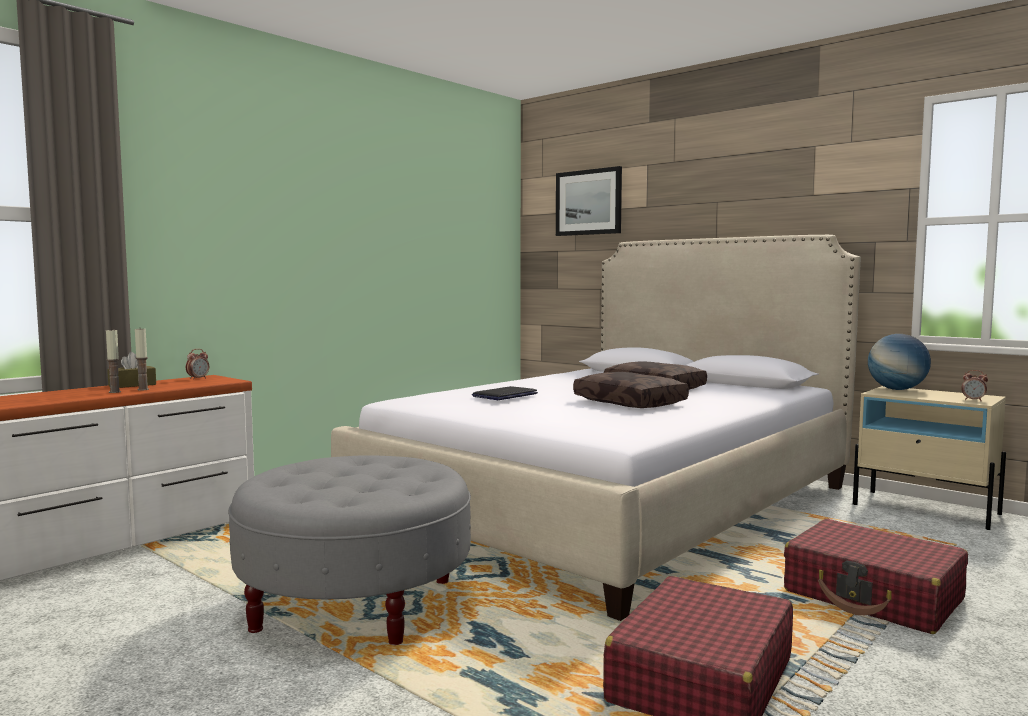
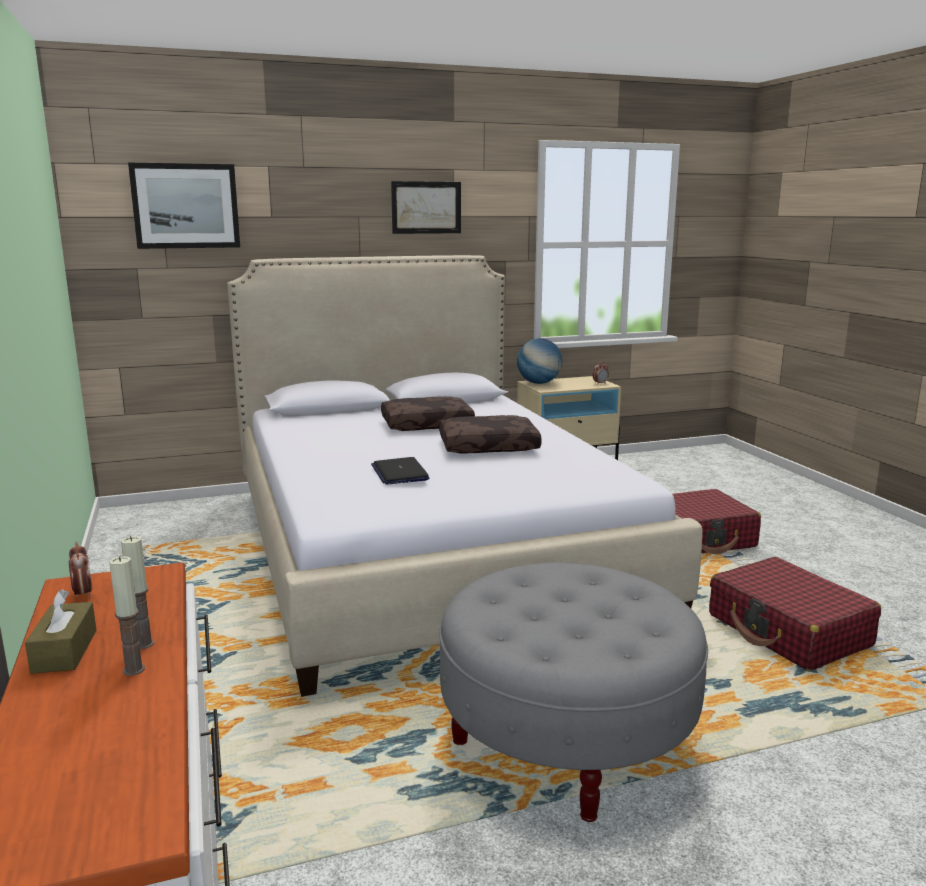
camera: 60 degrees left, 10 degrees up
none -> picture [391,181,461,234]

